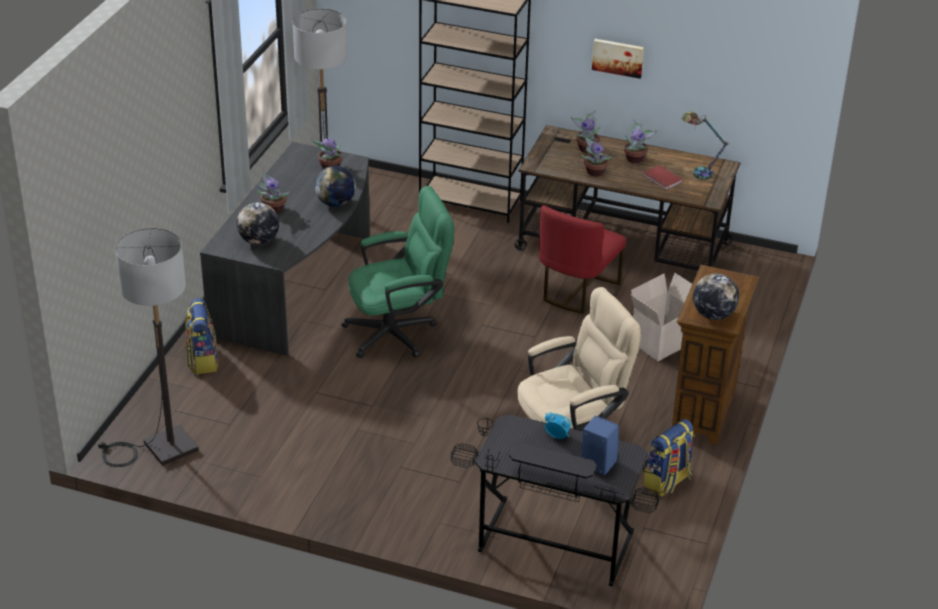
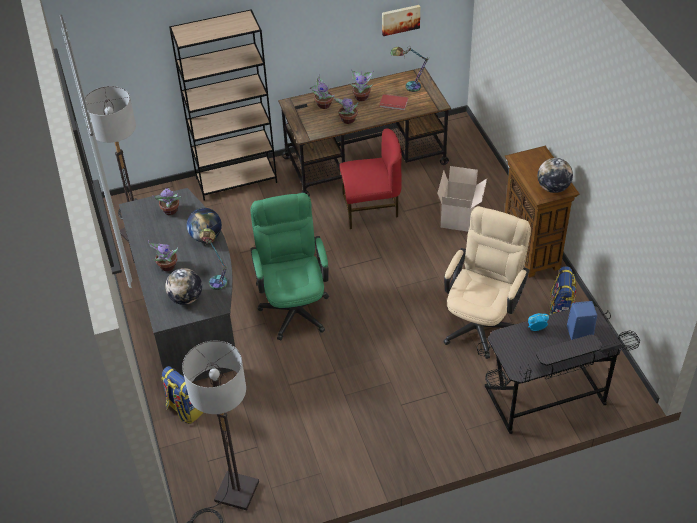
camera: 35 degrees left, 10 degrees up
green office chair [341,186,454,358] -> green office chair turned 45 degrees counterclockwise [250,193,329,341]
red chair [539,205,626,314] -> red chair turned 90 degrees counterclockwise [339,129,402,229]
picture [592,39,644,79] -> picture moved to [382,5,420,36]
none -> table lamp [199,228,228,290]

